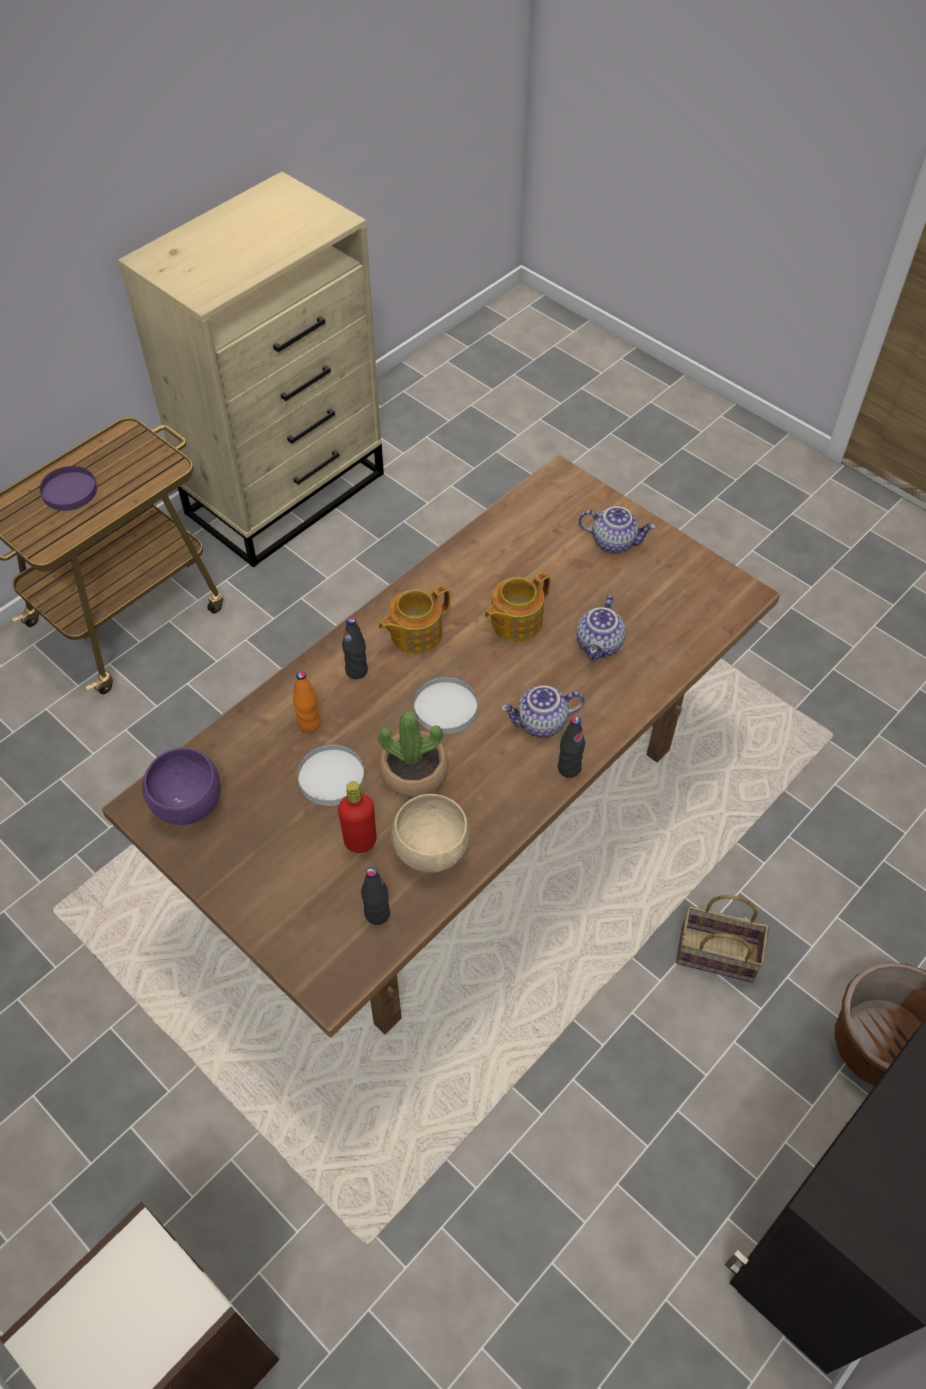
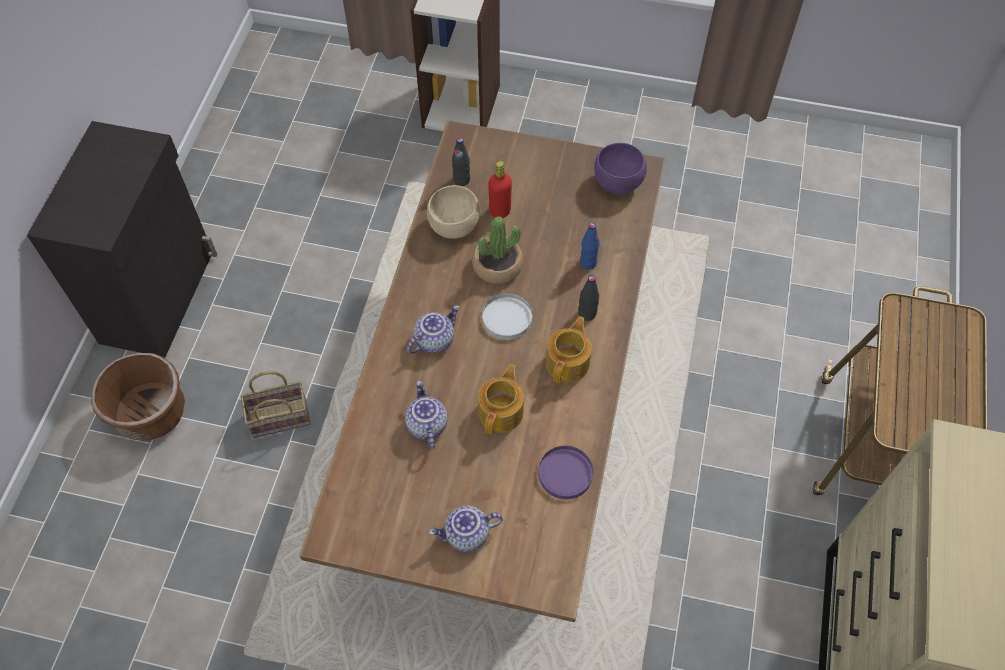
camera: 150 degrees right, 5 degrees up
purple plate [40,466,97,511] -> purple plate moved to [538,446,593,499]
orange bottle [293,671,321,733] -> blue bottle [580,223,600,270]
white plate [297,744,365,806] -> none
black bottle [558,716,585,778] -> none

